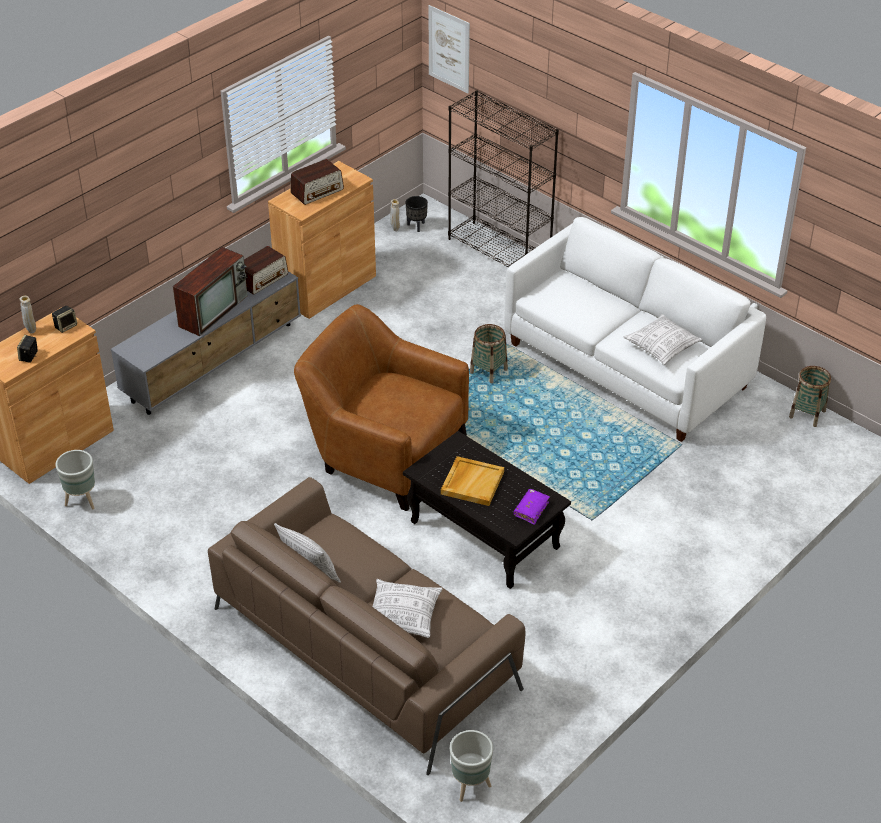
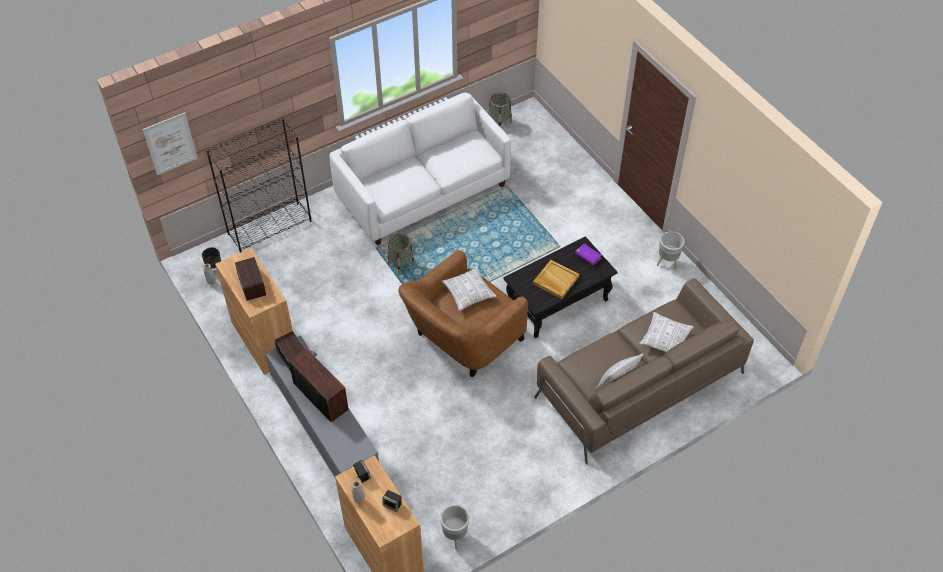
camera: 75 degrees left, 10 degrees up
grey planter [450,730,493,802] -> grey planter moved to [657,231,685,270]
pillow [624,314,703,365] -> pillow moved to [442,267,496,311]

